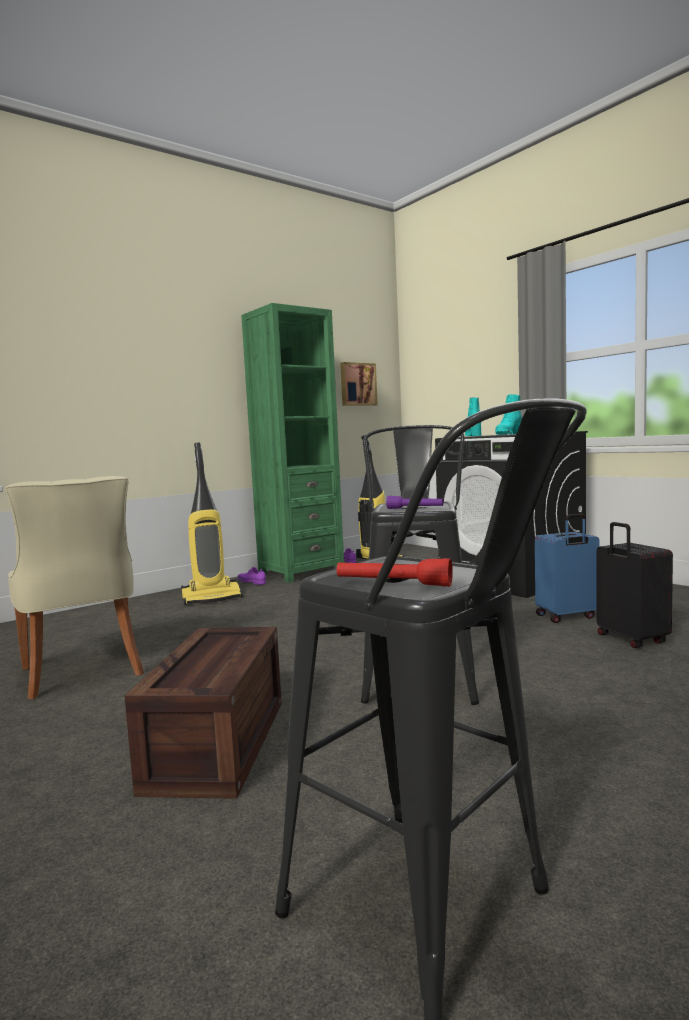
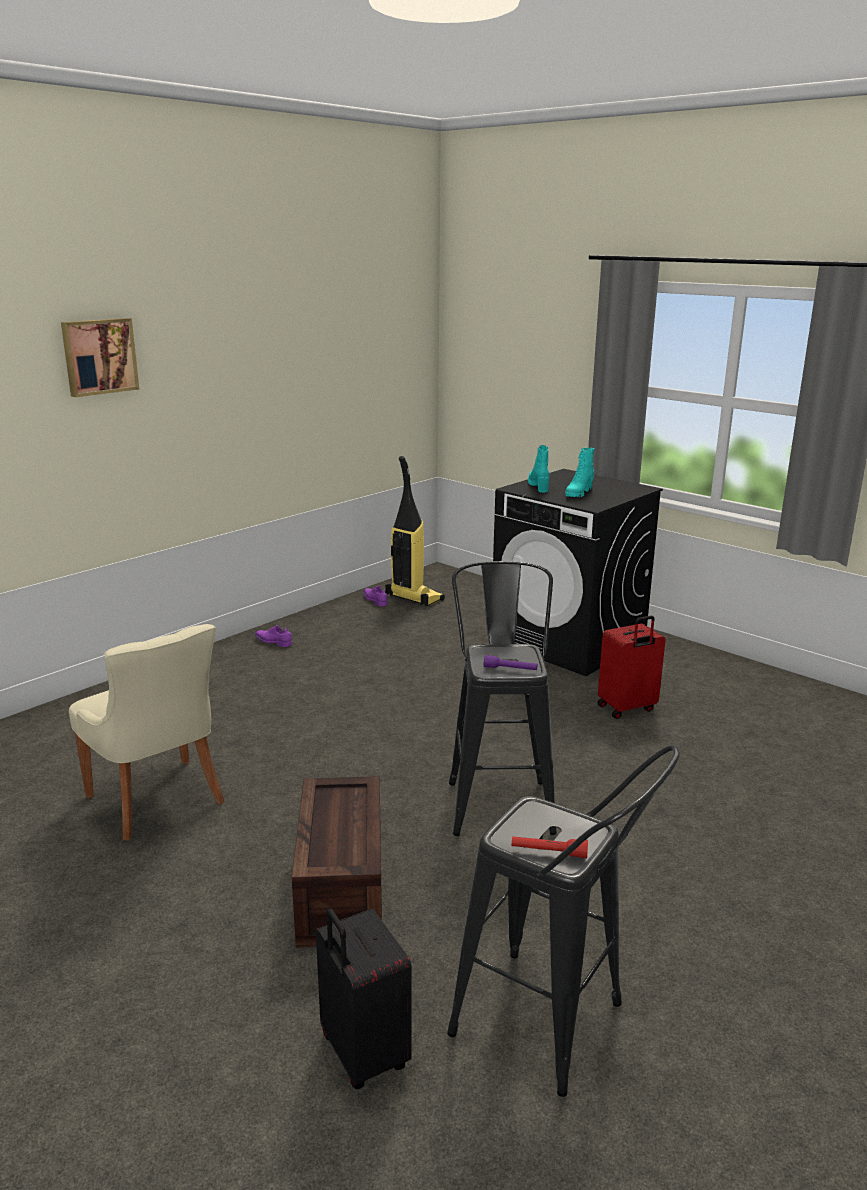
camera: 10 degrees left, 15 degrees up
vacuum cleaner [181,443,243,605] -> none
green bookcase [241,303,344,583] -> none
picture [340,362,378,406] -> picture moved to [61,318,139,397]
blue suitcase [535,514,600,623] -> red suitcase [597,616,666,719]
black suitcase [597,522,673,648] -> black suitcase moved to [316,908,412,1089]

